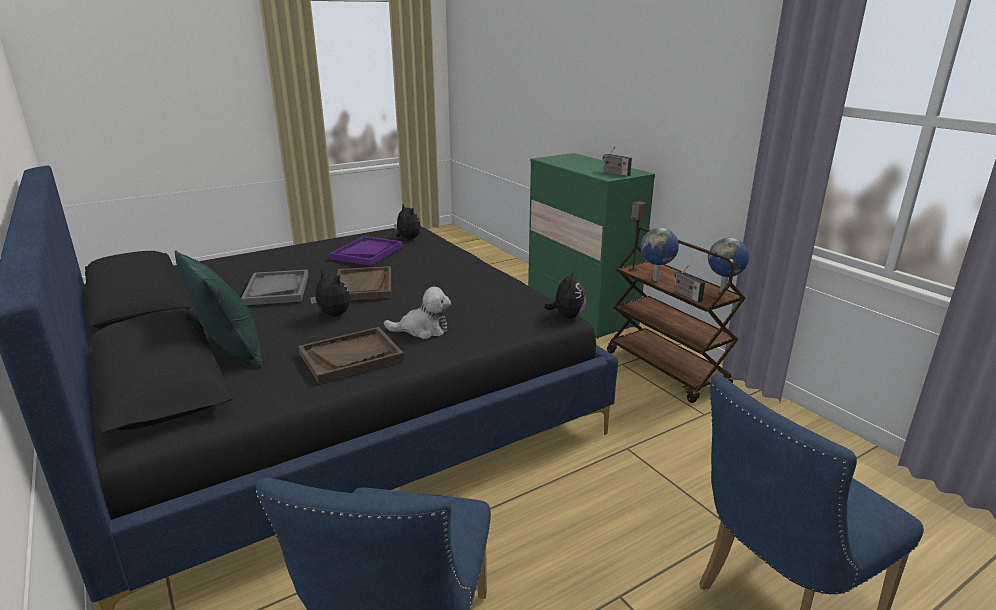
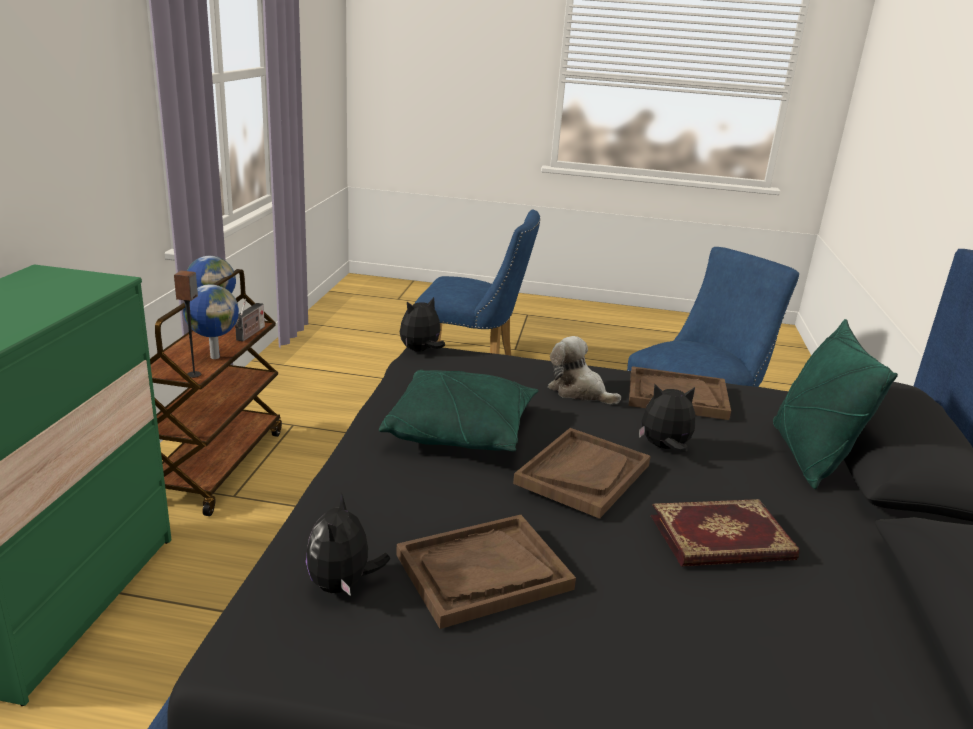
camera: 140 degrees left, 0 degrees up
grey tray [241,270,309,305] -> book [651,499,799,566]
plush toy [310,268,350,316] -> plush toy turned 105 degrees clockwise [639,384,696,452]
purple tray [329,236,403,266] -> brown tray [396,515,576,629]
radio [603,146,632,176] -> none
none -> green pillow [379,370,538,451]

